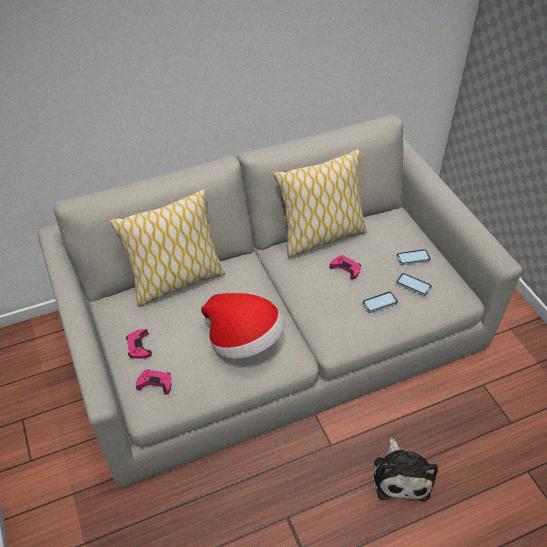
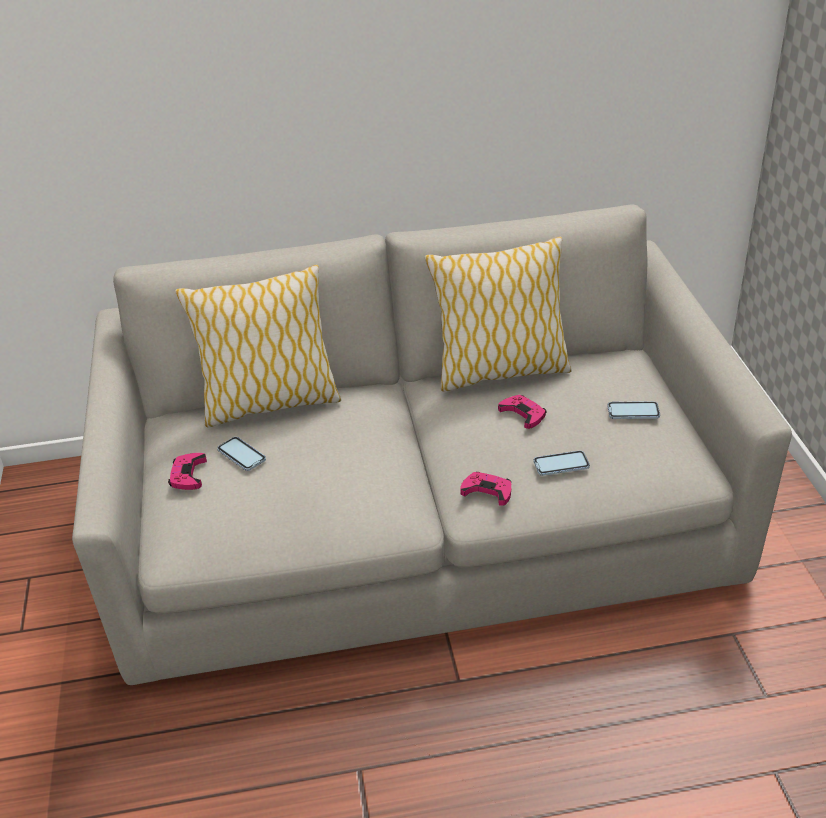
camera: 15 degrees right, 10 degrees down
pink game controller [136,370,171,395] -> pink game controller moved to [460,472,511,506]
hat [201,293,285,359] -> none
plush toy [373,438,438,502] -> none
phone [396,273,432,296] -> phone moved to [217,437,266,471]

